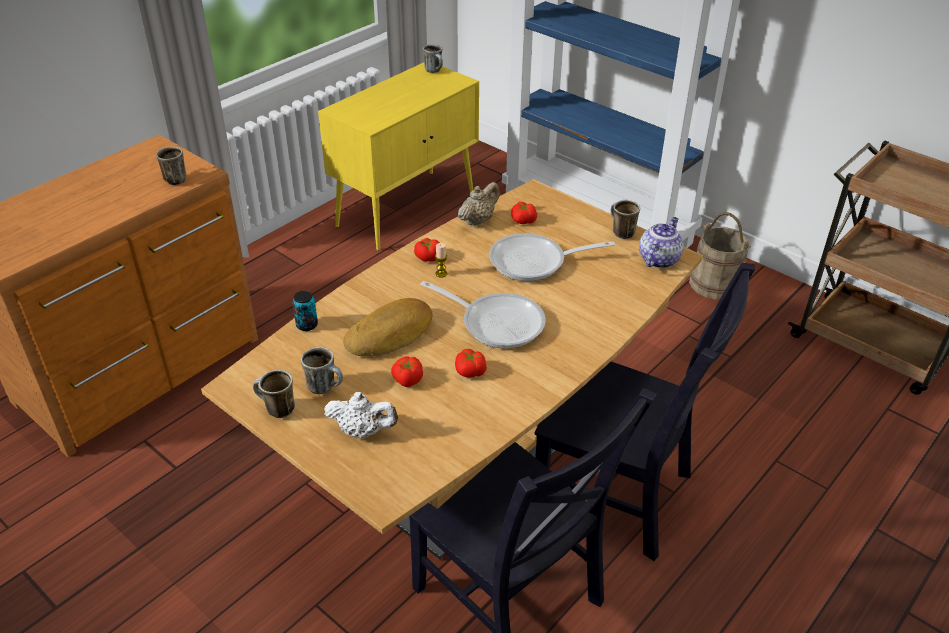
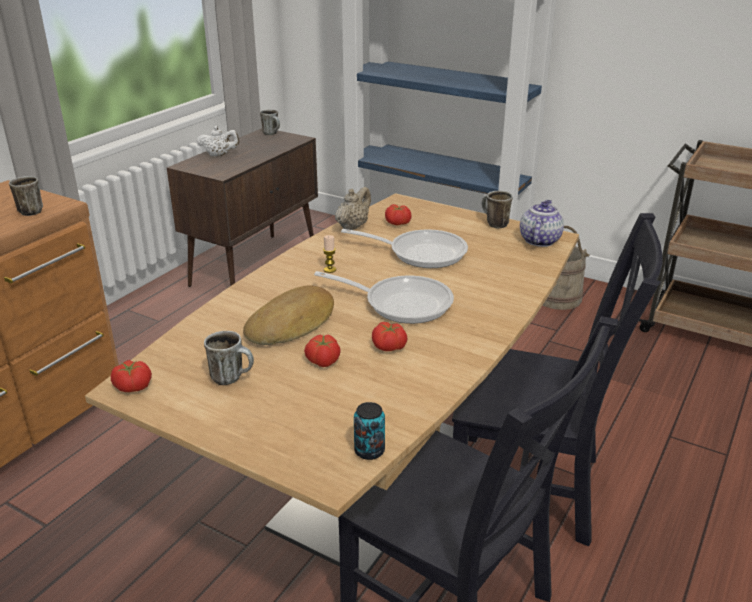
camera: 10 degrees left, 10 degrees down
mug [253,370,295,418] -> none
can [292,291,318,331] -> can moved to [354,402,385,460]
yellow cabinet [318,63,479,251] -> brown cabinet [167,128,318,287]
white teapot [324,392,398,439] -> white teapot moved to [196,126,239,157]
tomato [414,238,440,261] -> tomato moved to [111,360,152,392]
frying pan [489,233,615,281] -> frying pan turned 150 degrees counterclockwise [341,229,468,268]

